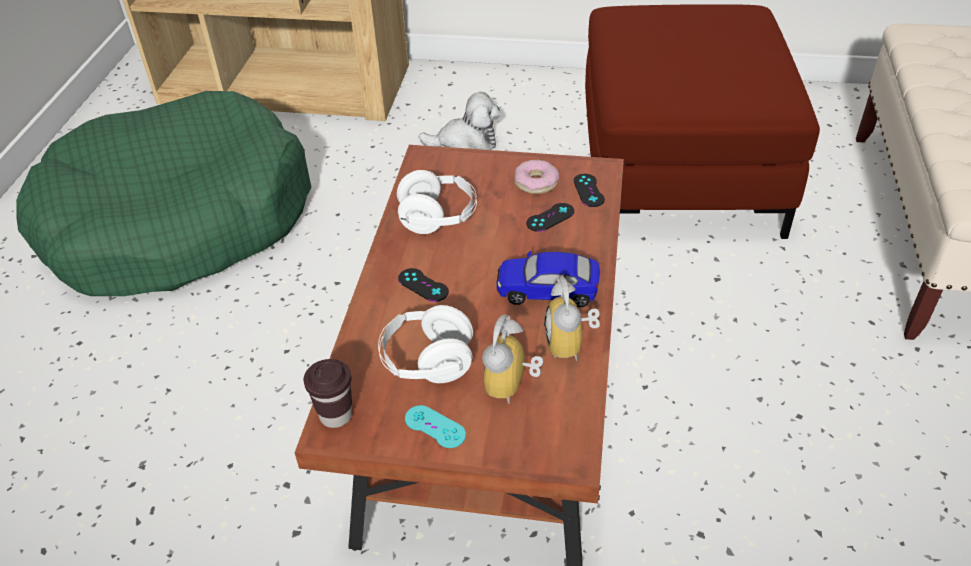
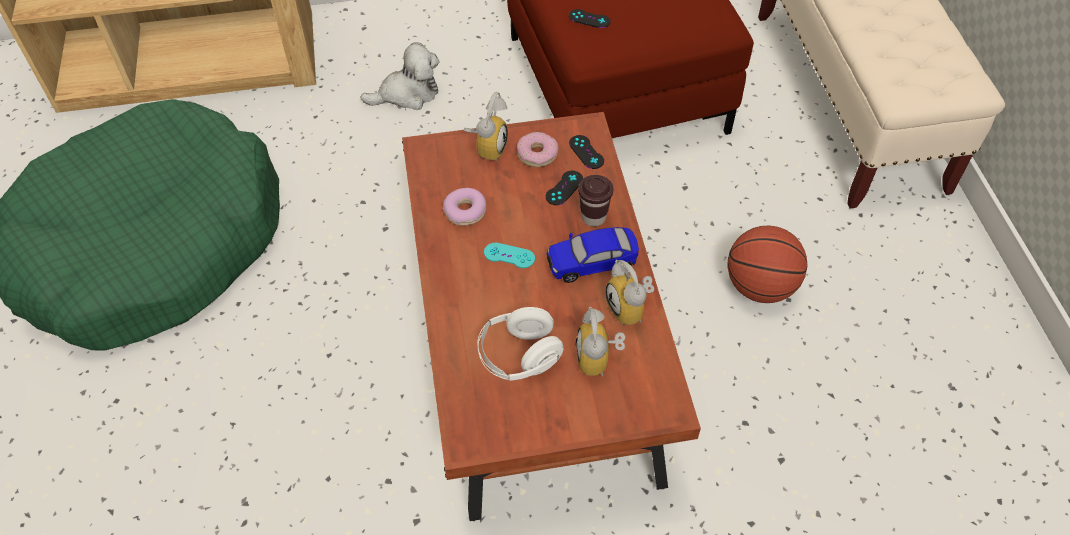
camera: 20 degrees left, 10 degrees up
brown cup [303,359,352,428] -> brown cup moved to [578,175,613,226]
white headphones [397,170,477,234] -> donut [443,188,486,226]
black game controller [398,268,449,302] -> black game controller moved to [569,9,610,28]
turquoise game controller [405,405,466,448] -> turquoise game controller moved to [484,243,535,268]
none -> alarm clock [464,92,508,161]
none -> basketball [728,226,807,303]

